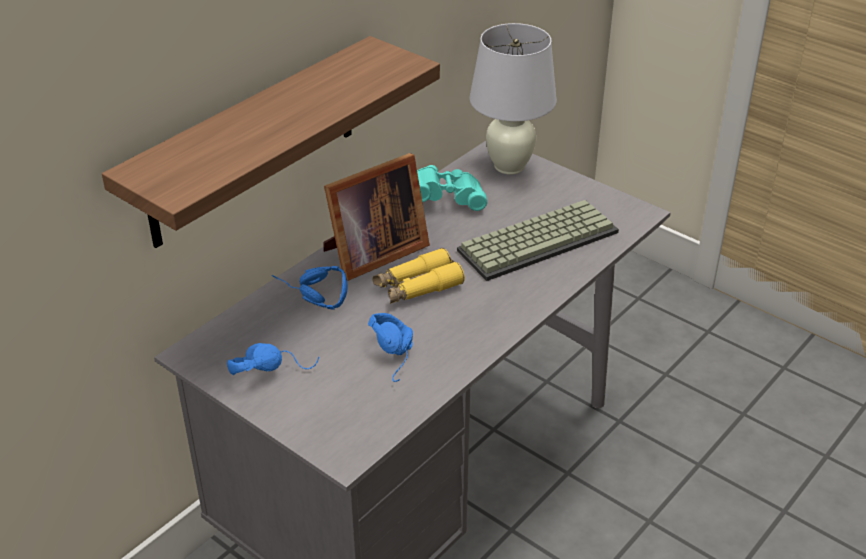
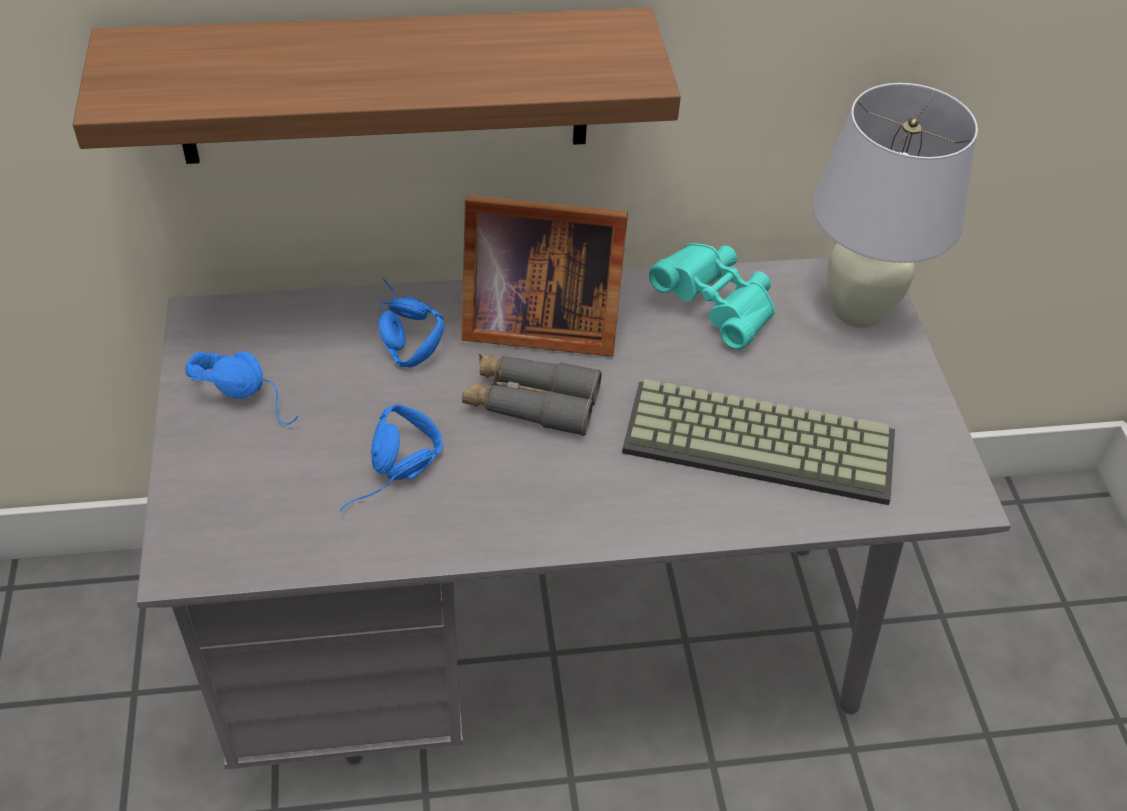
camera: 40 degrees right, 10 degrees up
yellow binoculars [372,248,465,304] -> grey binoculars [462,353,602,437]

